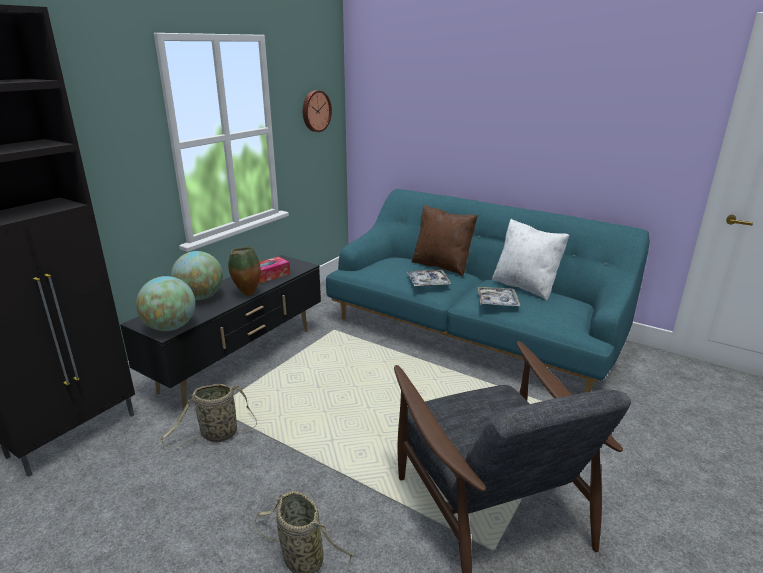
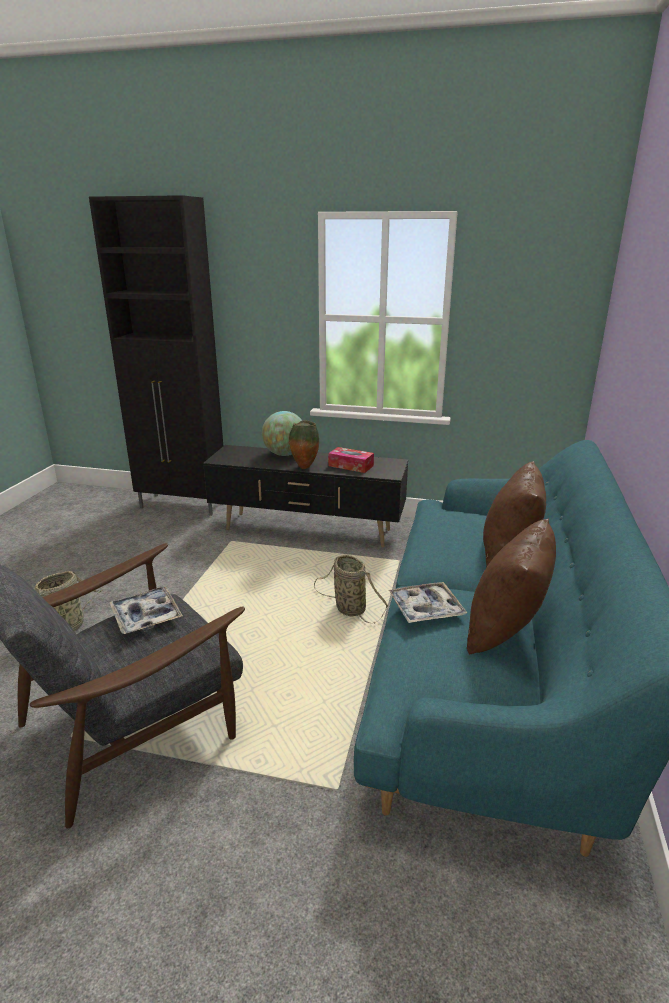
camera: 70 degrees right, 0 degrees up
globe [136,276,195,331] -> none
basket [160,384,257,448] -> basket moved to [314,555,388,623]
wall clock [303,90,332,132] -> none
tray [407,270,451,286] -> tray moved to [109,587,183,634]
white pillow [492,219,569,301] -> brown pillow [467,519,556,655]

